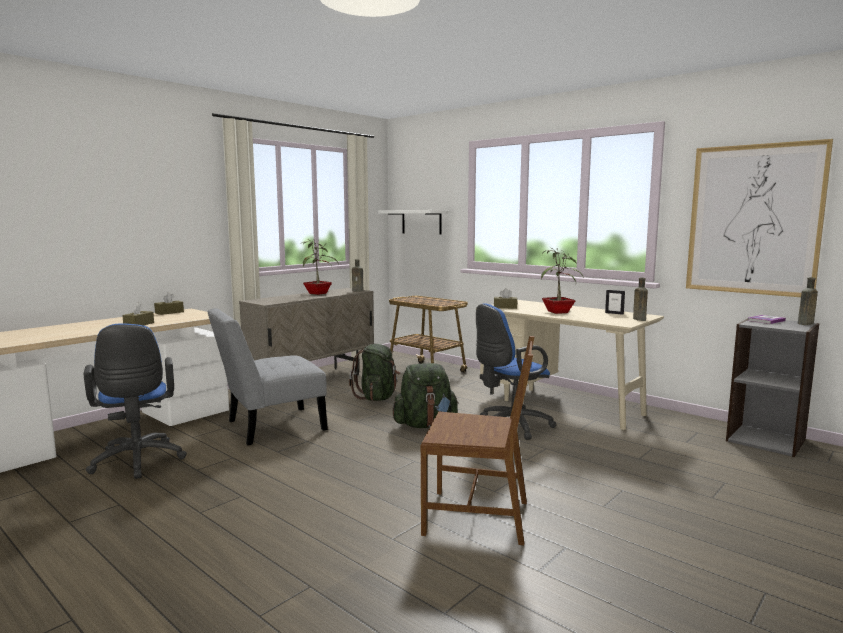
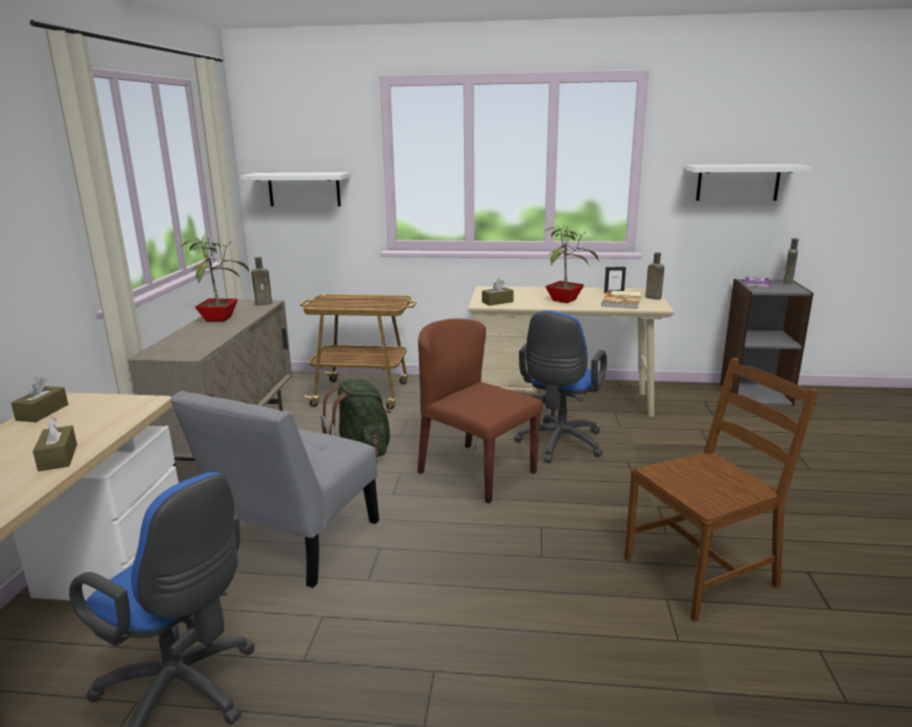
camera: 35 degrees left, 10 degrees up
green backpack [393,363,459,428] -> brown chair [418,319,543,503]
picture [686,139,833,297] -> white shelf [686,164,811,201]
none -> book [602,290,641,309]

